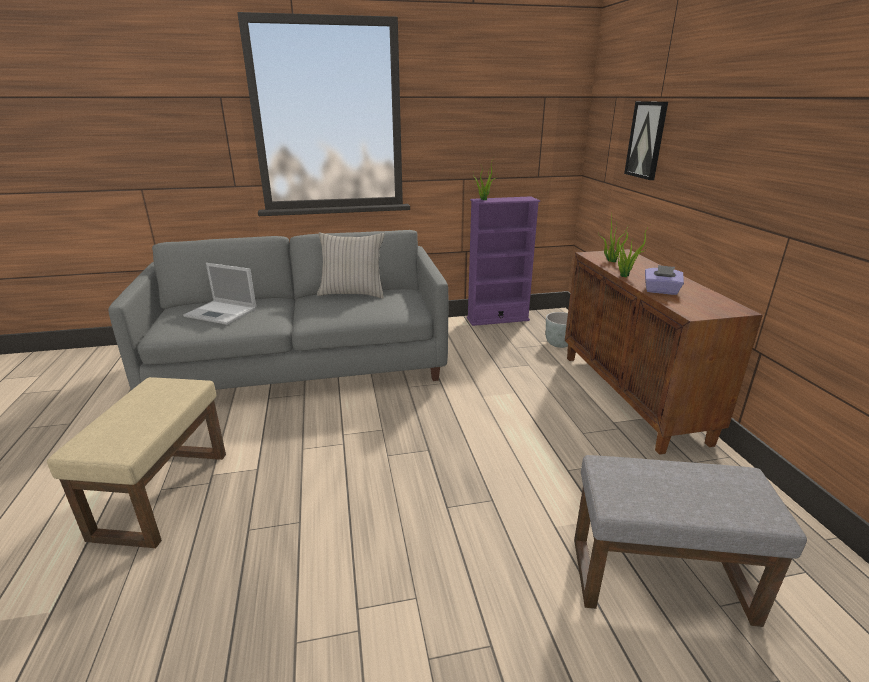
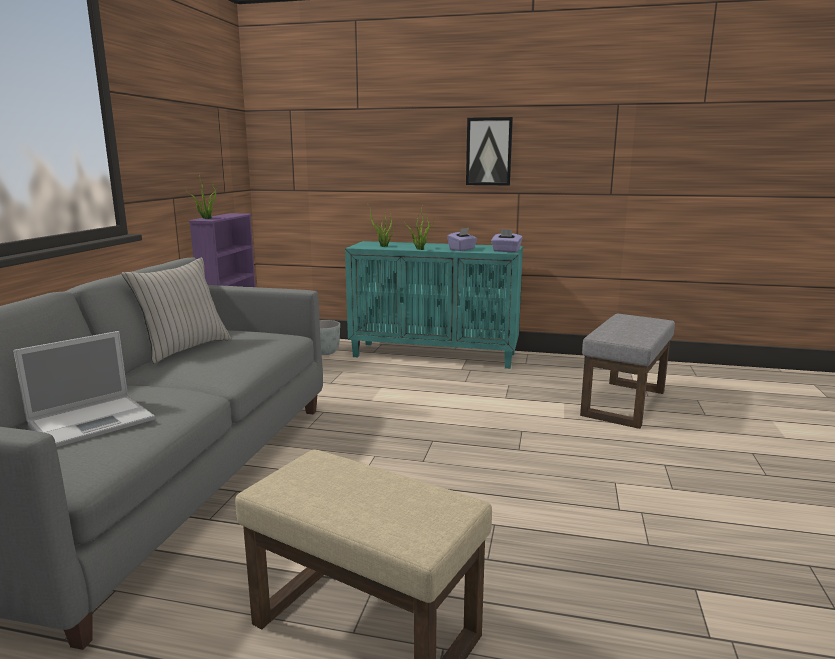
camera: 65 degrees left, 10 degrees down
brown cabinet [565,249,763,455] -> turquoise cabinet [345,241,523,369]
picture [624,101,668,180] -> picture moved to [466,117,513,185]
none -> purple tissue box [491,229,523,252]

